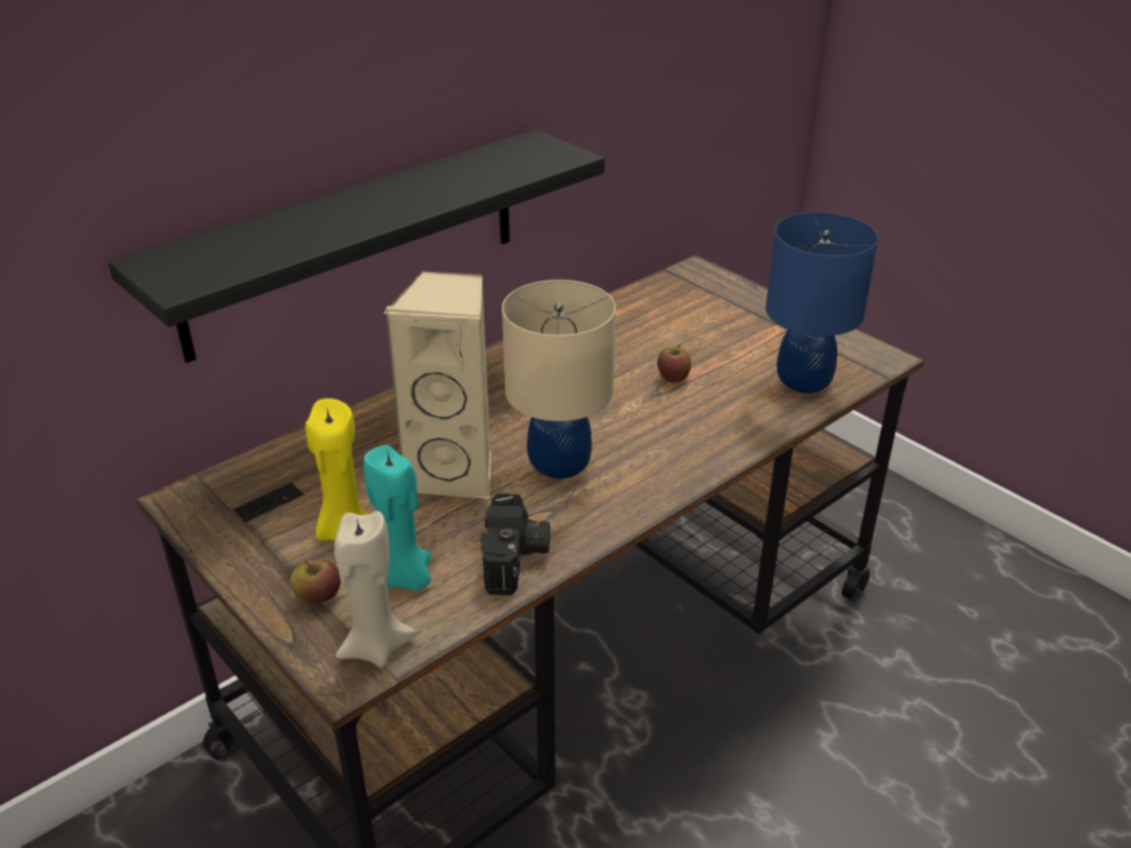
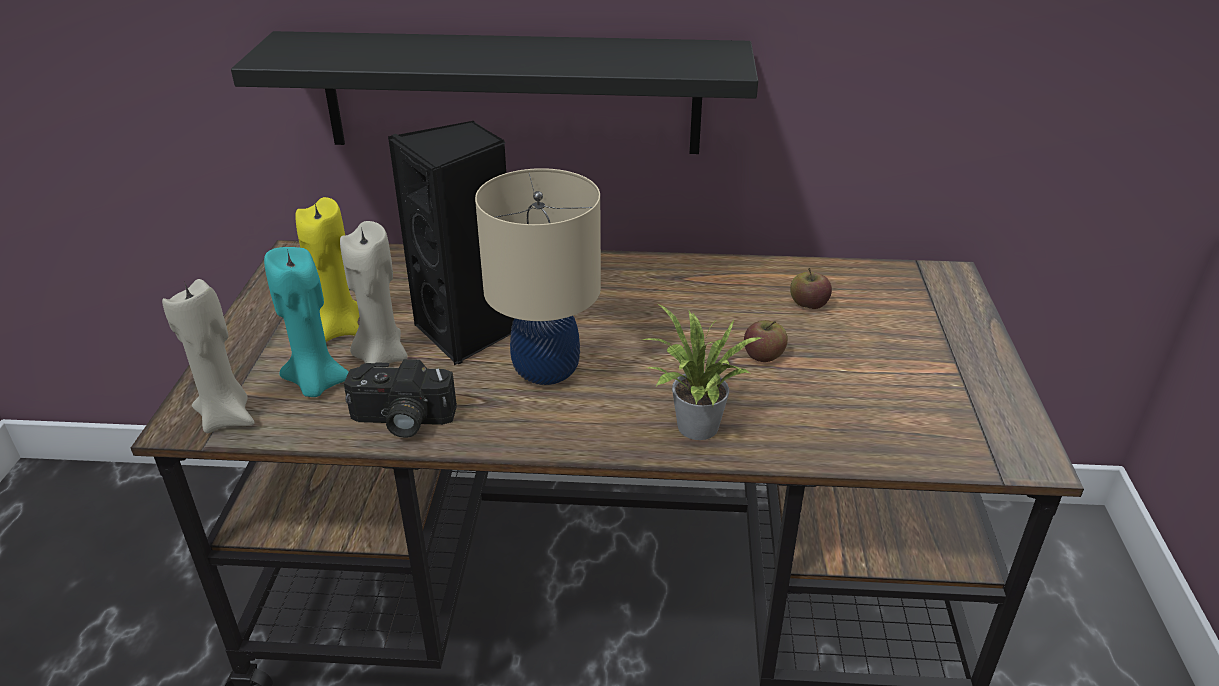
camera: 45 degrees right, 0 degrees up
apple [290,559,341,605] -> apple moved to [790,268,832,309]
beige speaker [384,271,491,500] -> black speaker [388,121,514,365]
camera [481,493,550,595] -> camera turned 45 degrees clockwise [344,359,457,438]
blue table lamp [766,212,878,393] -> none
none -> beige candle [340,221,408,364]
none -> potted plant [642,303,761,440]

